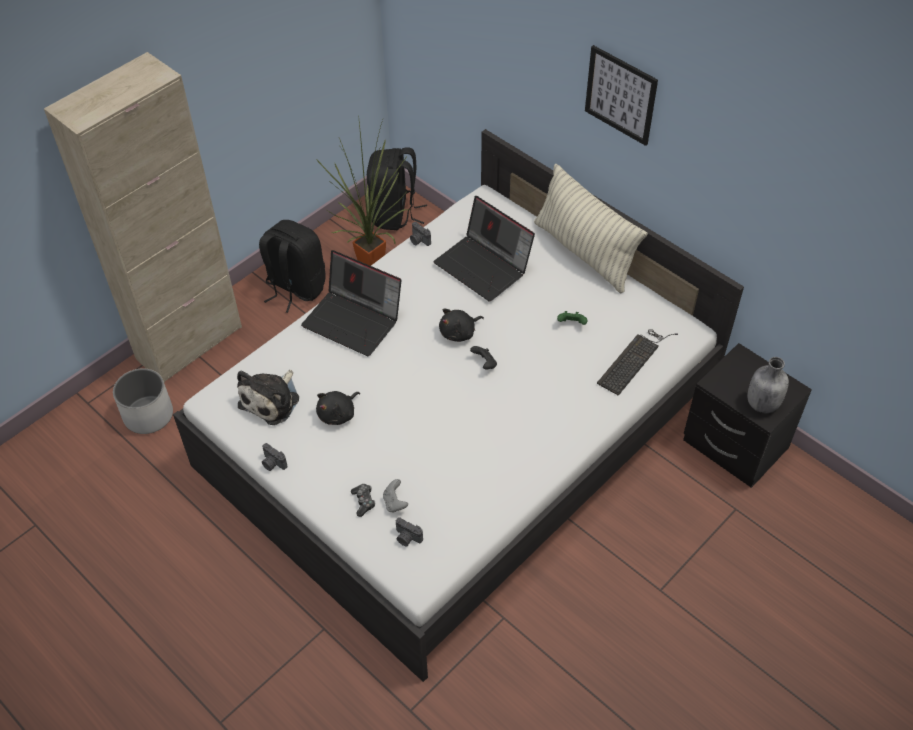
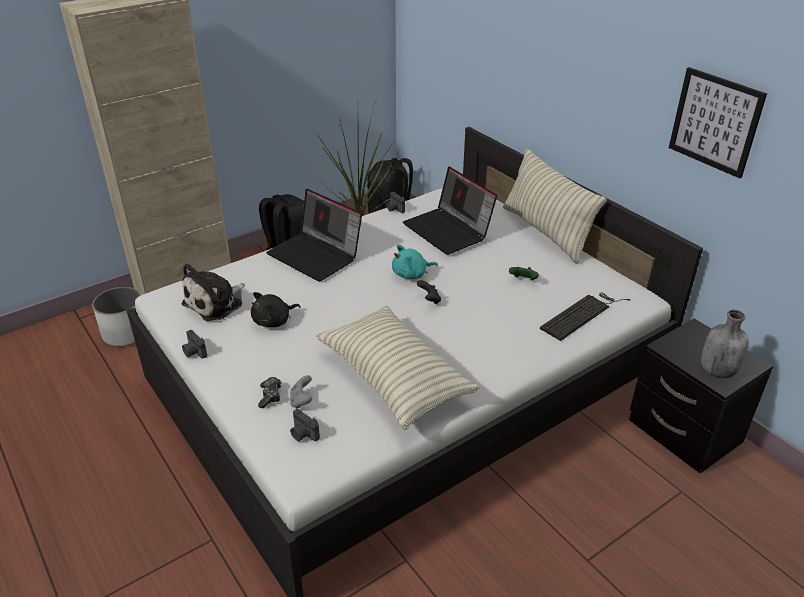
camera: 10 degrees right, 15 degrees down
black plush toy [439,309,484,342] -> turquoise plush toy [392,245,438,279]
picture [585,45,658,146] -> picture moved to [669,67,767,178]
none -> pillow [316,305,479,430]

